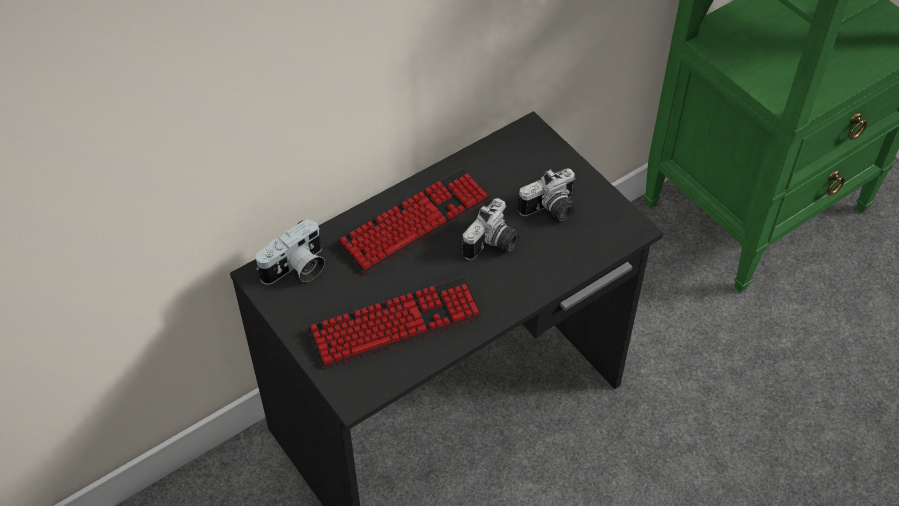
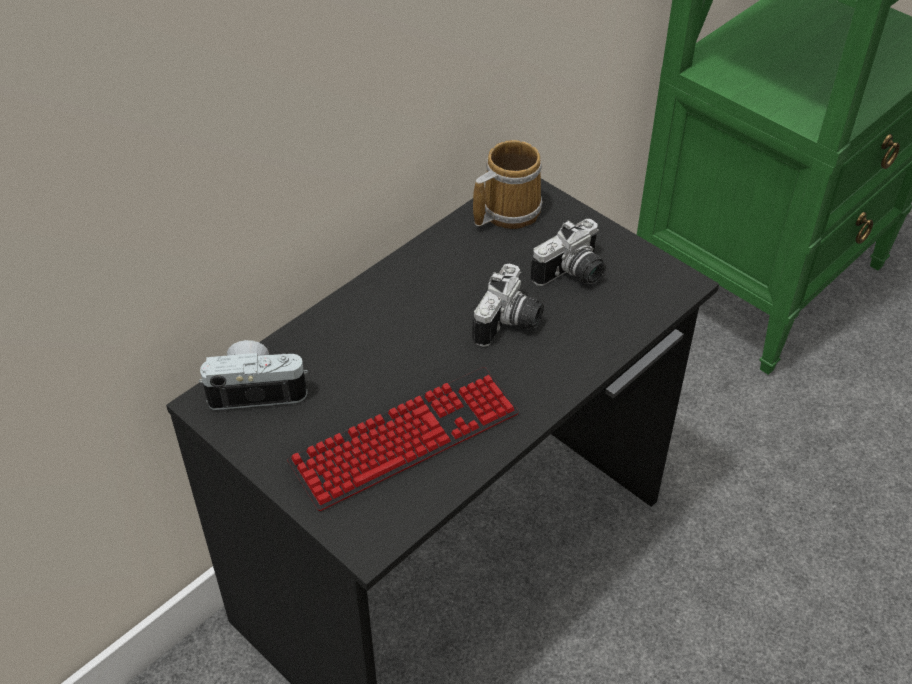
camera: 10 degrees left, 5 degrees down
camera [256,218,325,285] -> camera turned 135 degrees counterclockwise [199,340,308,410]
keyboard [337,168,491,274] -> none
none -> mug [473,140,543,229]

